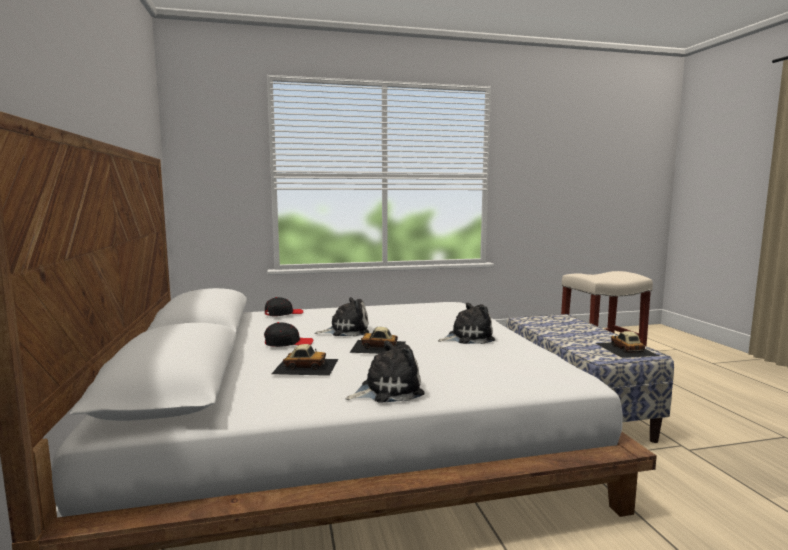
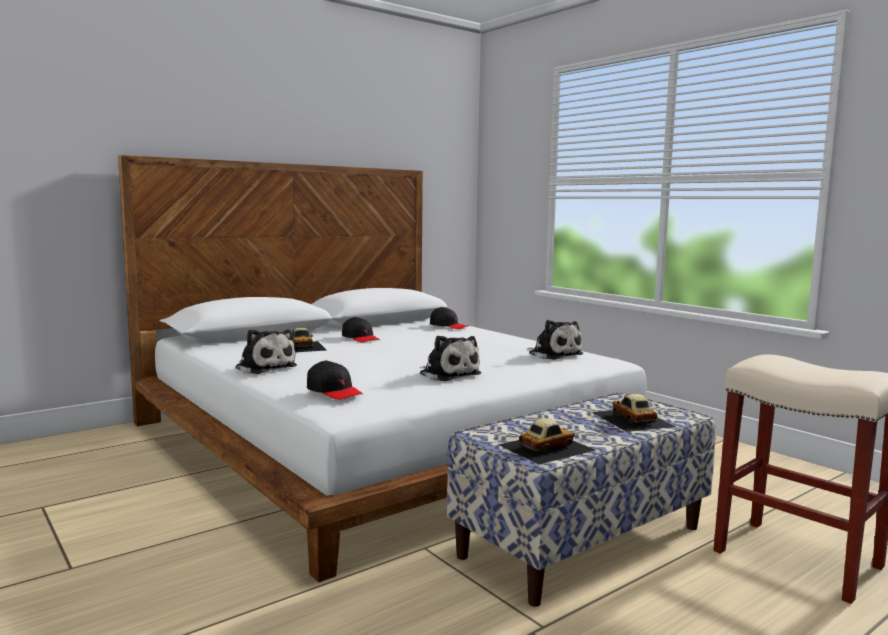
camera: 65 degrees right, 0 degrees up
plush toy [315,297,369,337] -> plush toy moved to [526,320,583,360]
toy car [349,327,406,354] -> toy car moved to [592,394,676,432]
none -> black cap [307,360,363,400]

